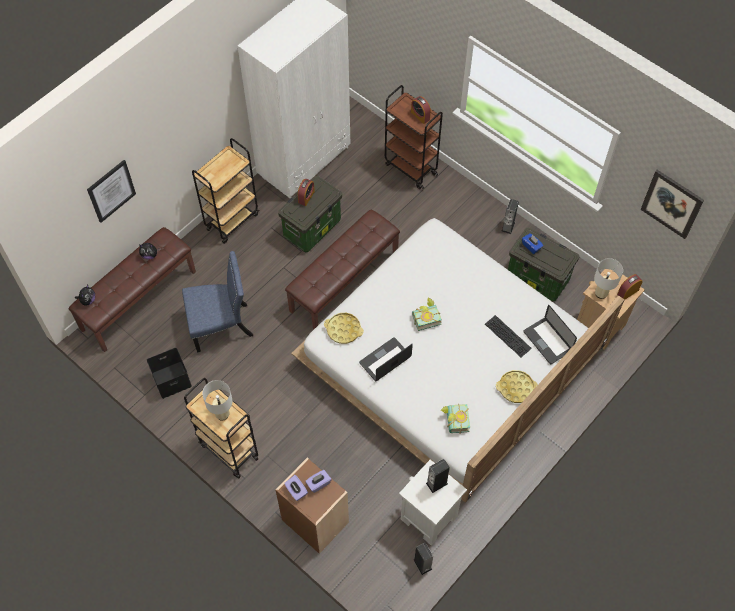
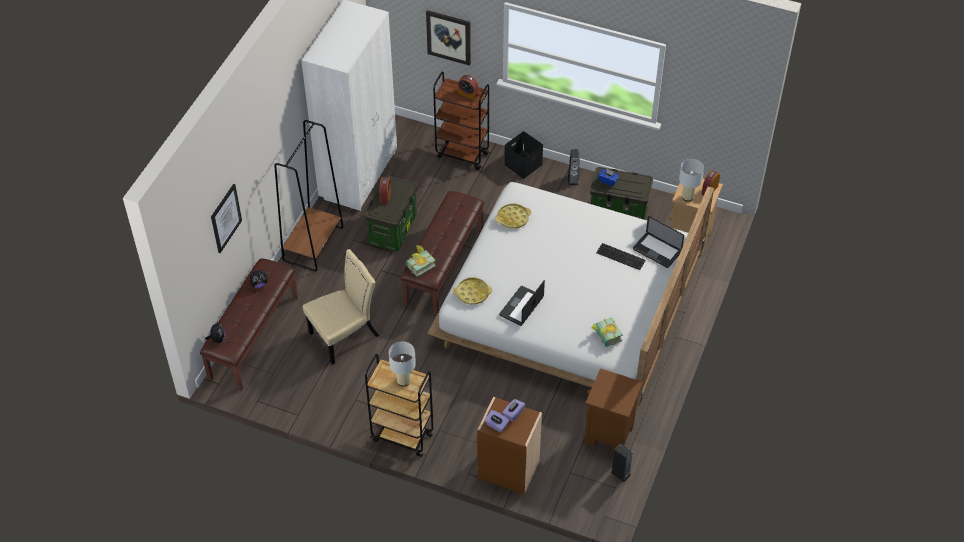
camera: 20 degrees left, 10 degrees down
black storage box [147,348,192,399] -> black storage box moved to [504,131,543,179]
blue chair [182,251,253,352] -> beige chair [303,249,379,365]
brown cart [192,138,259,244] -> clothes rack [274,120,343,271]
white nightstand [399,459,467,546] -> brown nightstand [585,368,643,454]
book [412,298,442,331] -> book moved to [406,245,436,277]
speaker [426,459,450,493] -> none
yellow tray [496,370,538,403] -> yellow tray moved to [495,204,531,229]
picture [640,170,704,239] -> picture moved to [426,10,471,66]

